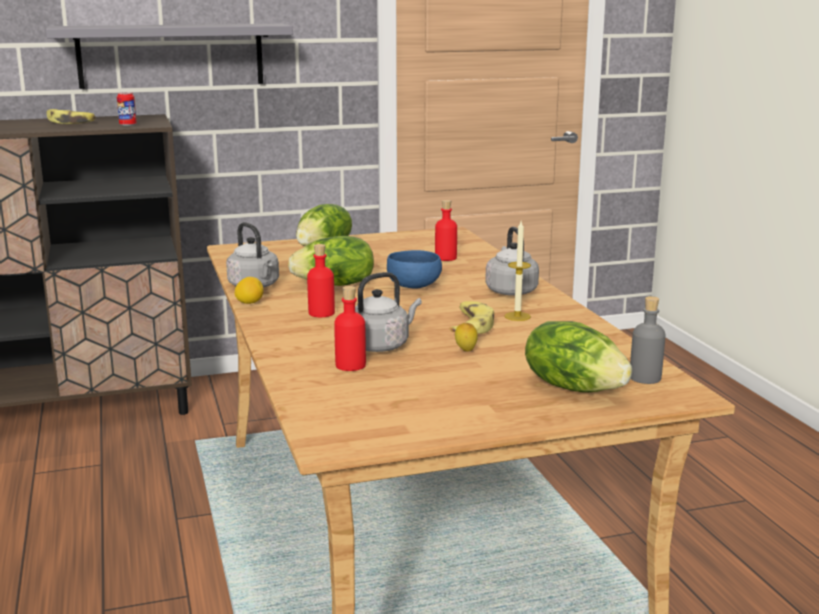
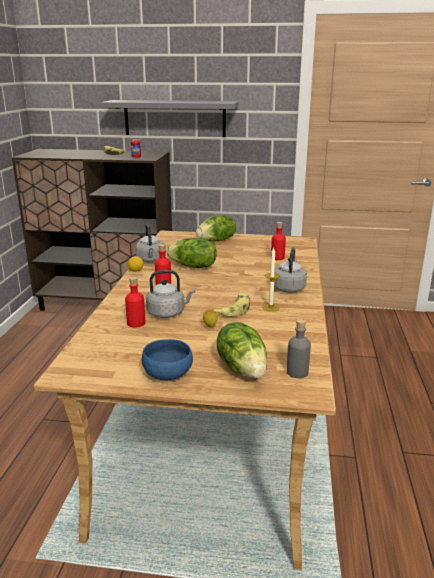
camera: 25 degrees right, 5 degrees up
blue bowl [387,250,442,289] -> blue bowl moved to [142,339,193,380]

